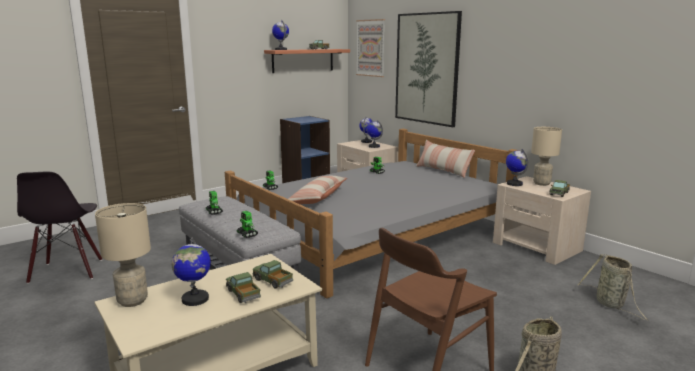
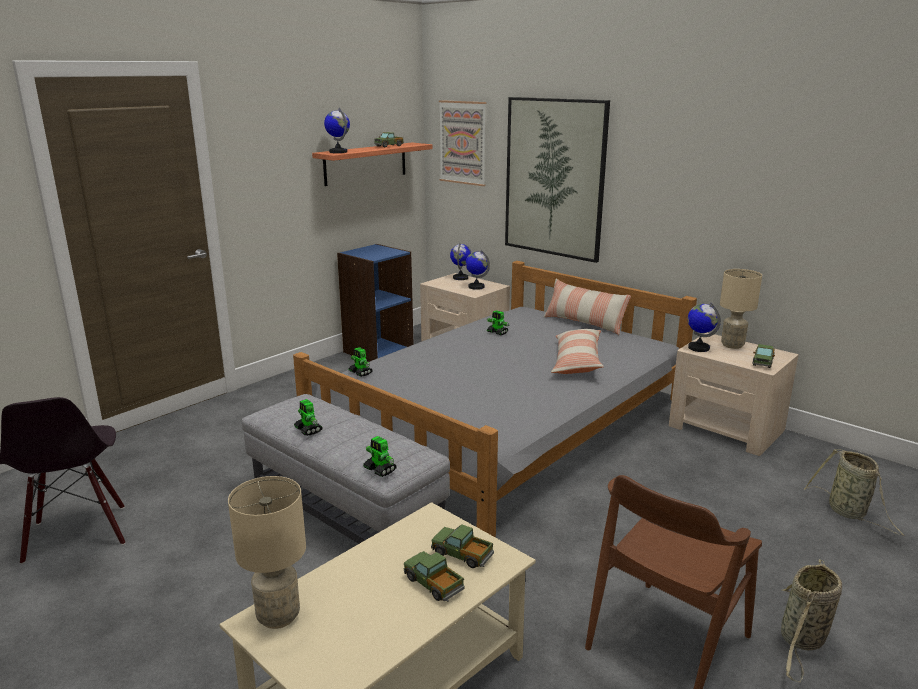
camera: 10 degrees left, 5 degrees up
globe [171,238,211,306] -> none
pillow [288,176,347,204] -> pillow moved to [551,329,604,374]

